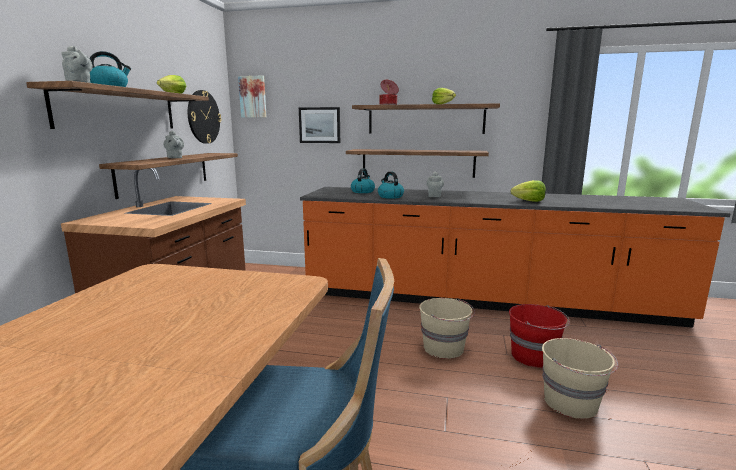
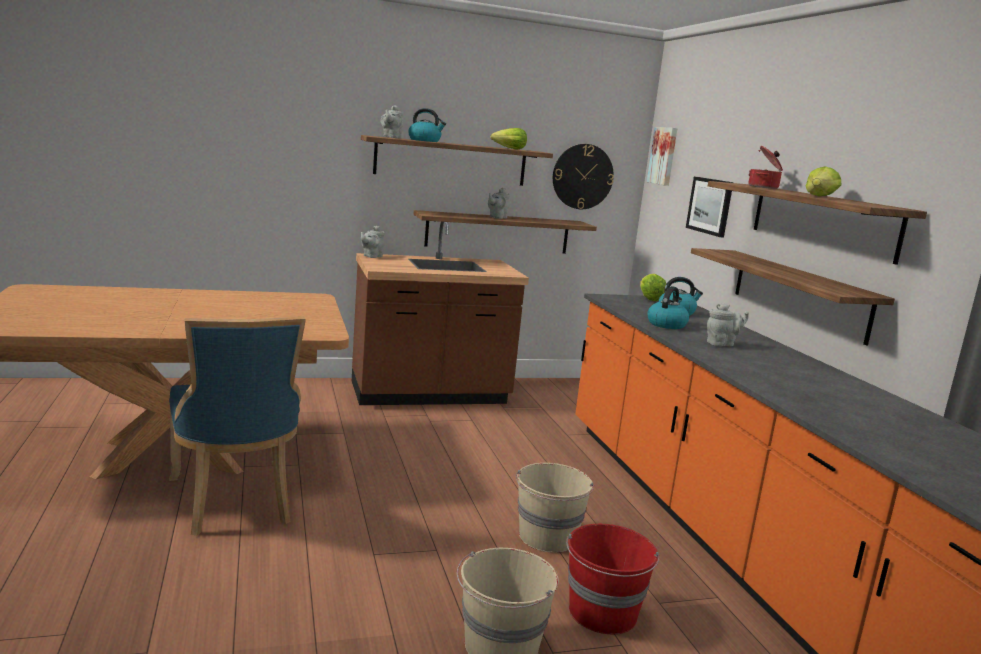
camera: 60 degrees right, 0 degrees up
lettuce [511,180,546,202] -> lettuce moved to [640,274,666,301]
none -> grey teapot [361,226,385,258]

